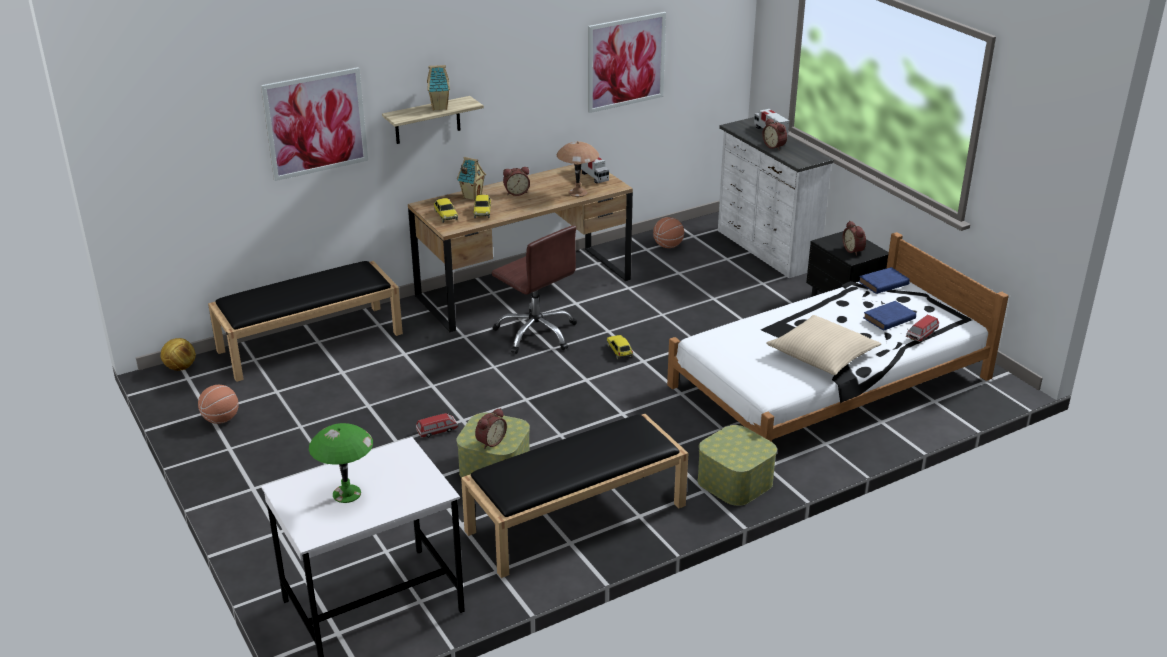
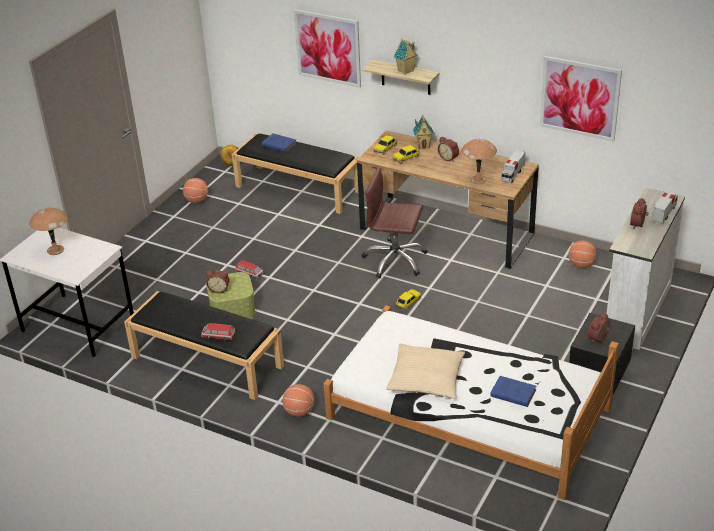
camera: 60 degrees right, 5 degrees up
green table lamp [309,423,373,503] -> brown table lamp [29,208,68,255]
brown office chair [492,225,577,354] -> brown office chair turned 90 degrees clockwise [362,168,427,279]
storage box [697,425,777,506] -> basketball [283,384,314,417]
blue book [859,267,910,294] -> blue book moved to [262,133,297,152]
toy car [906,314,939,342] -> toy car moved to [201,323,235,340]

